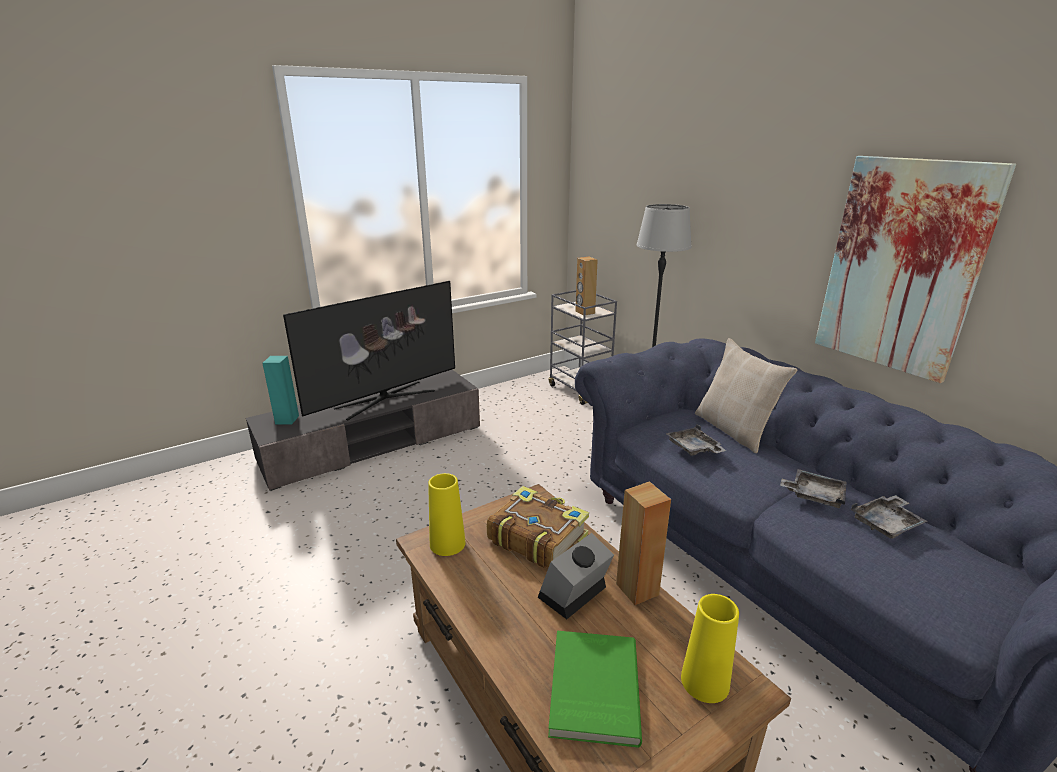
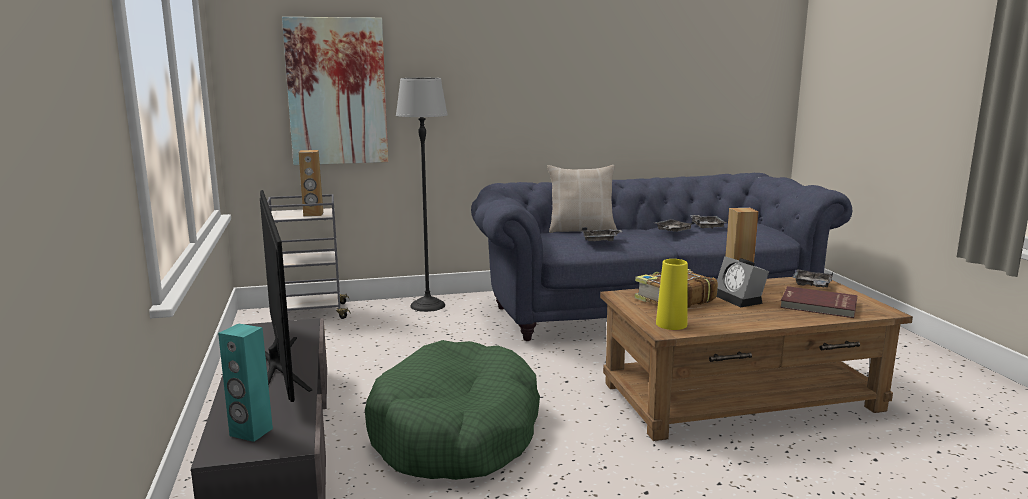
camera: 70 degrees left, 10 degrees down
green book [548,631,642,748] -> red book [780,286,858,318]
yellow vase [681,594,739,703] -> grey tray [793,269,833,288]
picture [815,156,1016,383] -> picture moved to [282,17,388,165]
none -> green dog bed [365,340,540,480]

